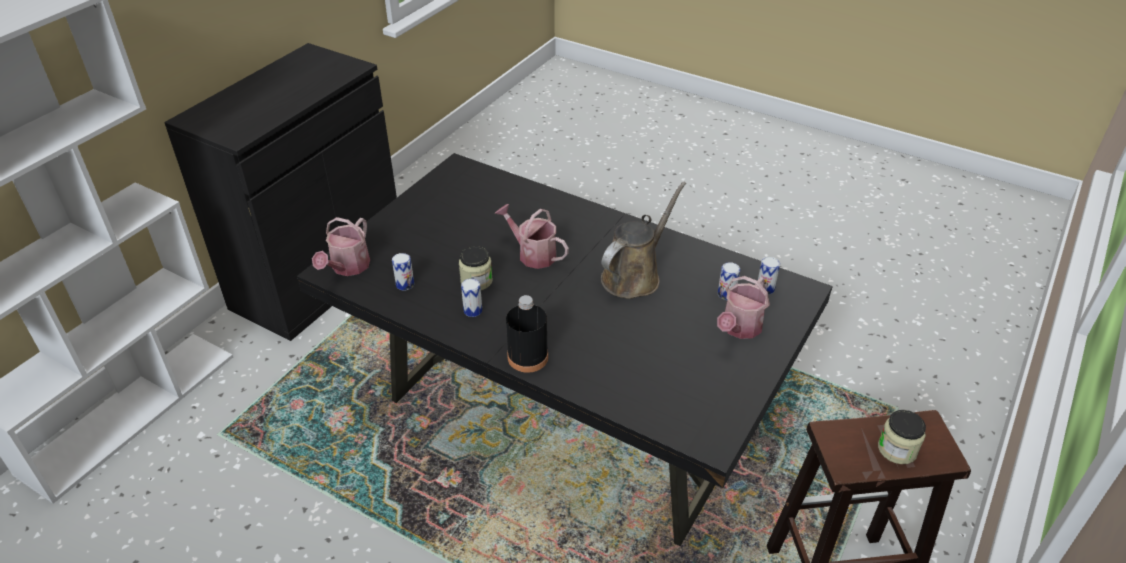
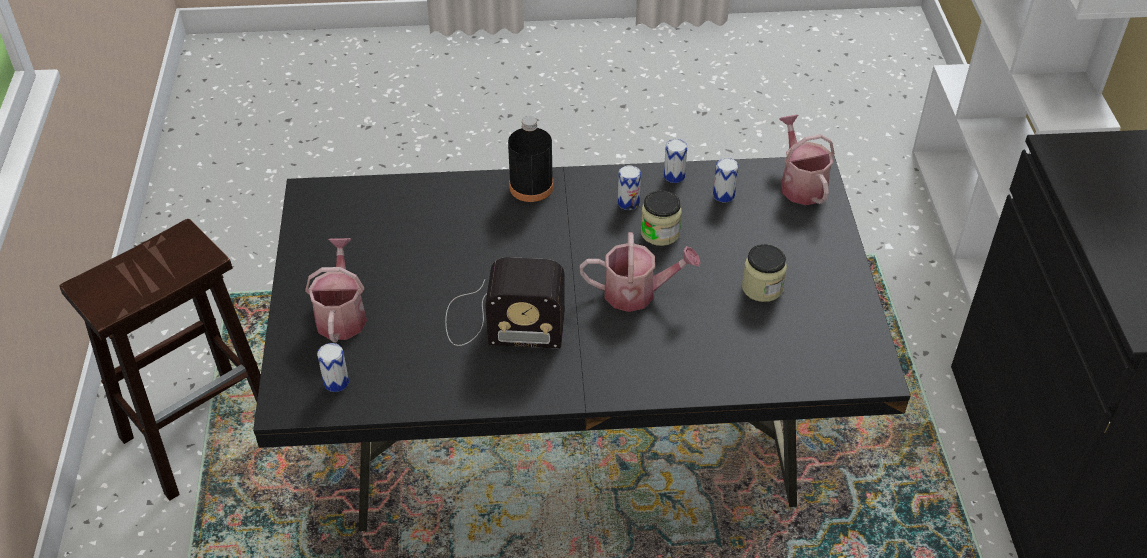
camera: 145 degrees right, 5 degrees up
brown watering can [601,182,686,299] -> radio [445,257,565,349]
can [718,262,740,300] -> can moved to [664,139,687,183]
jar [878,410,926,464] -> jar moved to [742,244,787,302]

